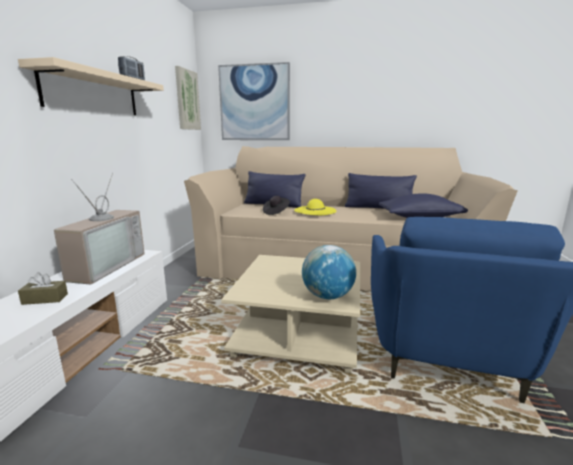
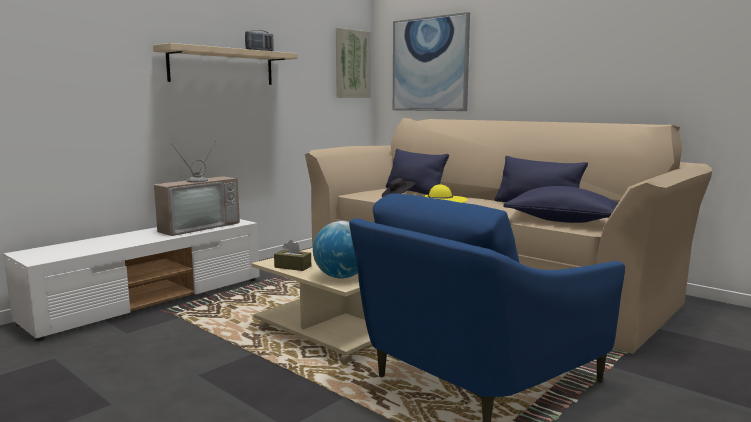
camera: 30 degrees right, 5 degrees down
brown tissue box [18,272,68,305] -> brown tissue box moved to [274,240,311,271]

